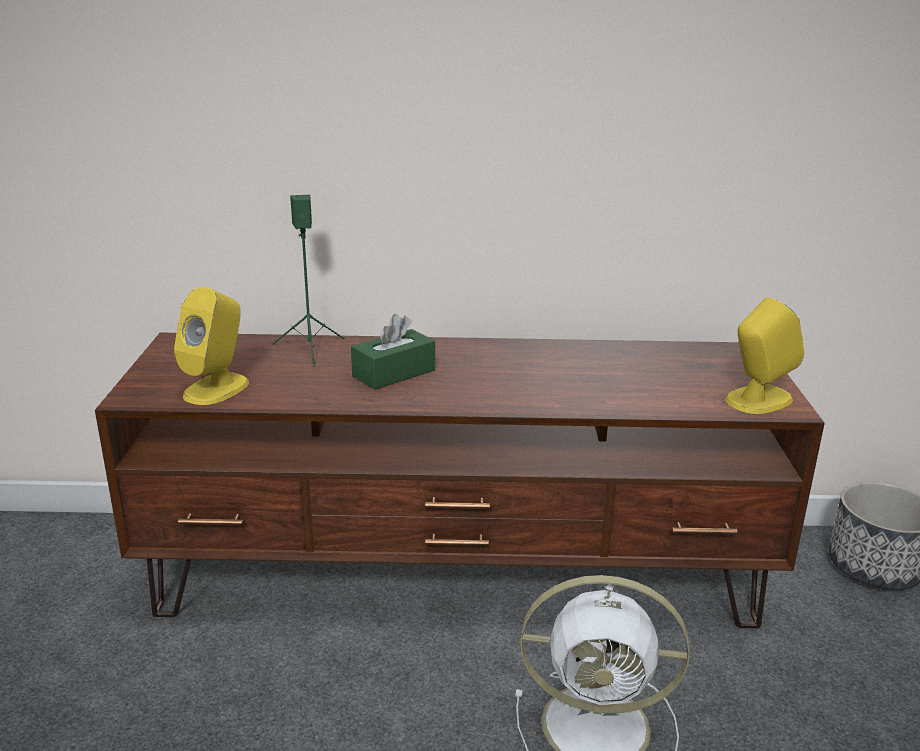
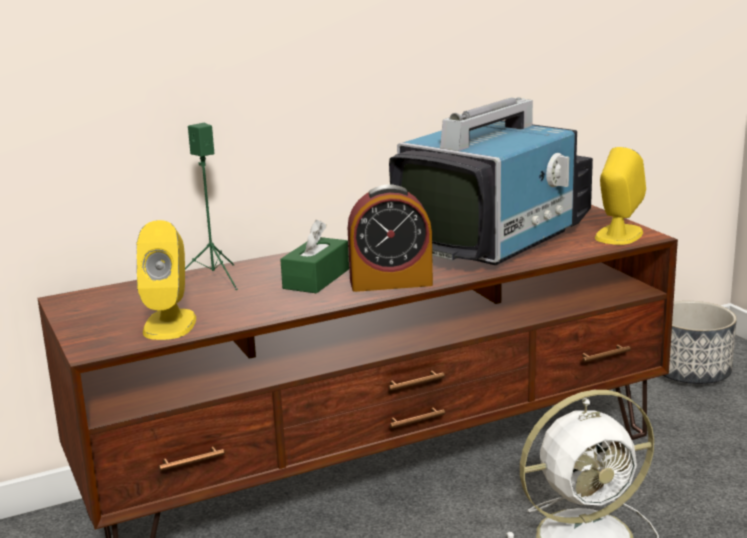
camera: 25 degrees left, 5 degrees down
none -> alarm clock [348,184,433,292]
none -> television [389,97,593,265]

